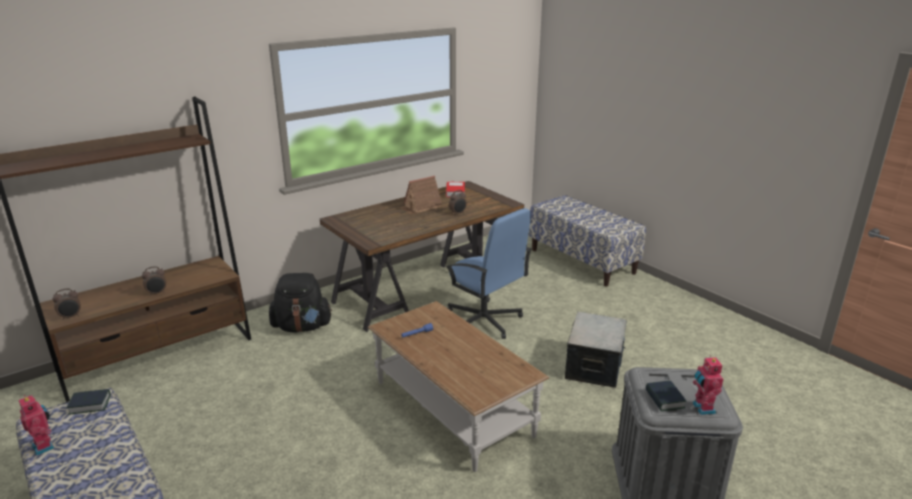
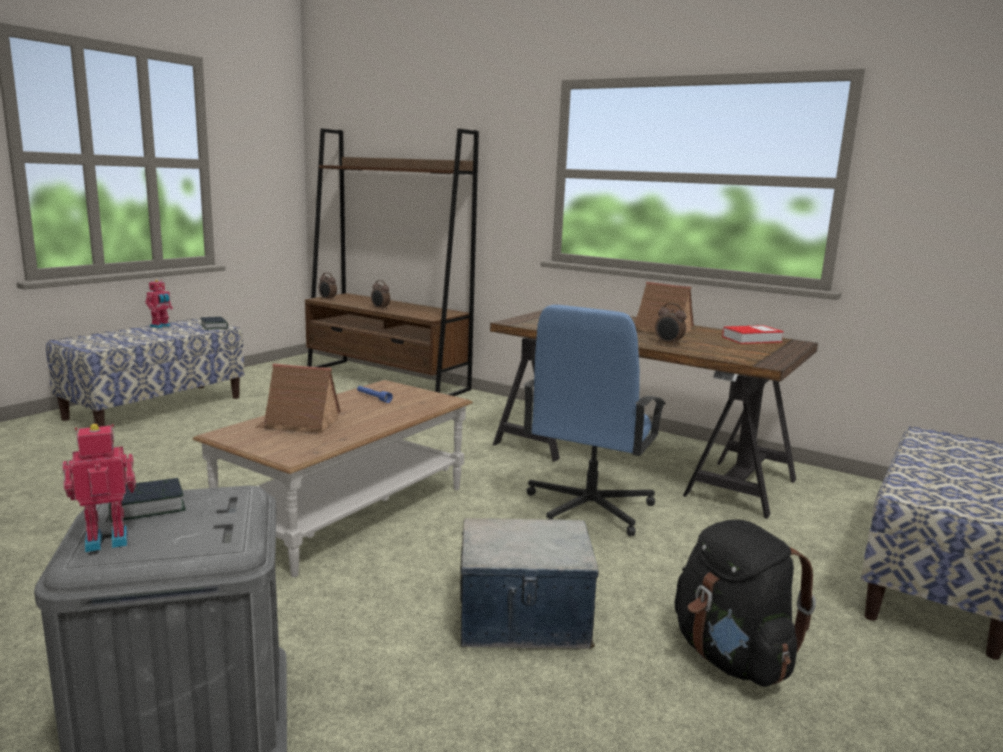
camera: 70 degrees right, 10 degrees down
black backpack [269,273,332,332] -> black backpack moved to [675,520,816,687]
none -> toy house [256,364,341,433]

